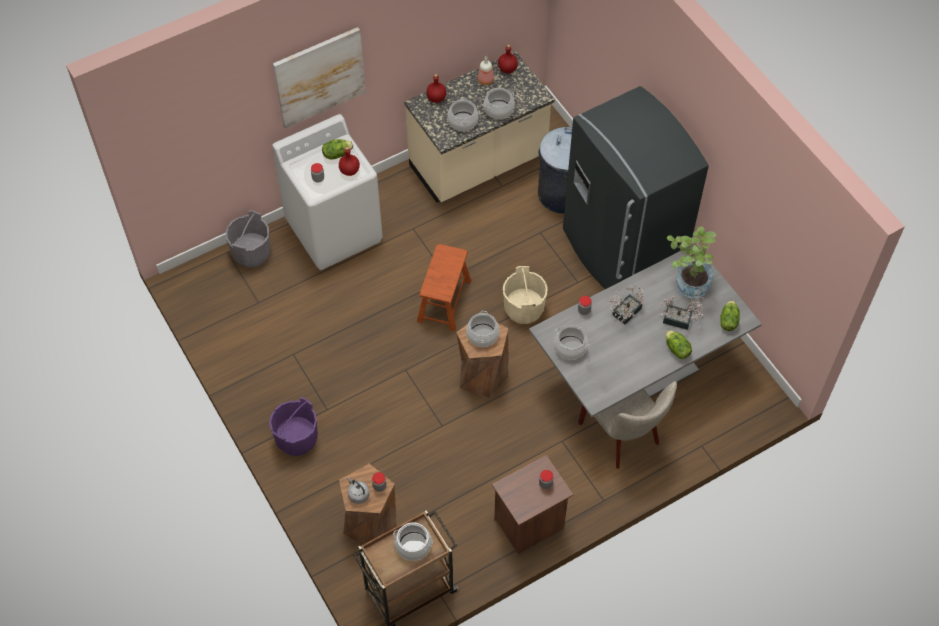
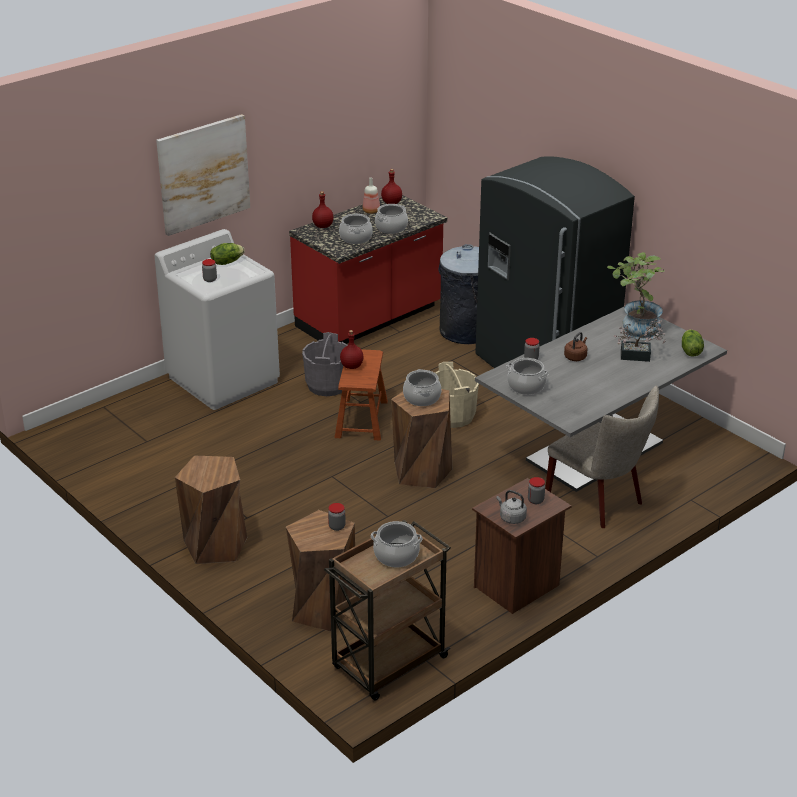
camera: 10 degrees left, 25 degrees down
grey bucket [226,211,271,267] -> grey bucket moved to [302,332,347,396]
purple bucket [269,397,318,456] -> brown stool [175,456,247,564]
red bottle [339,147,360,176] -> red bottle moved to [340,330,363,369]
grey kettle [347,477,370,504] -> grey kettle moved to [496,490,527,524]
beige counter [404,52,555,203] -> red counter [289,195,447,344]
potted plant [607,285,644,324] -> brown kettle [564,332,587,361]
lettuce [665,330,692,359] -> none

